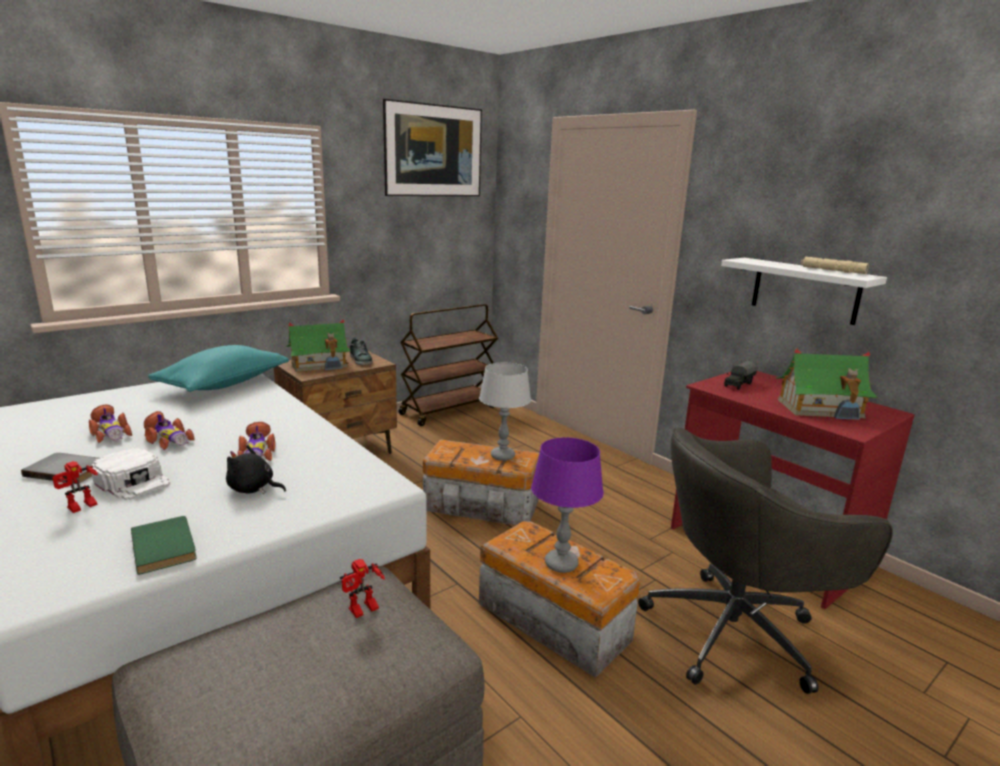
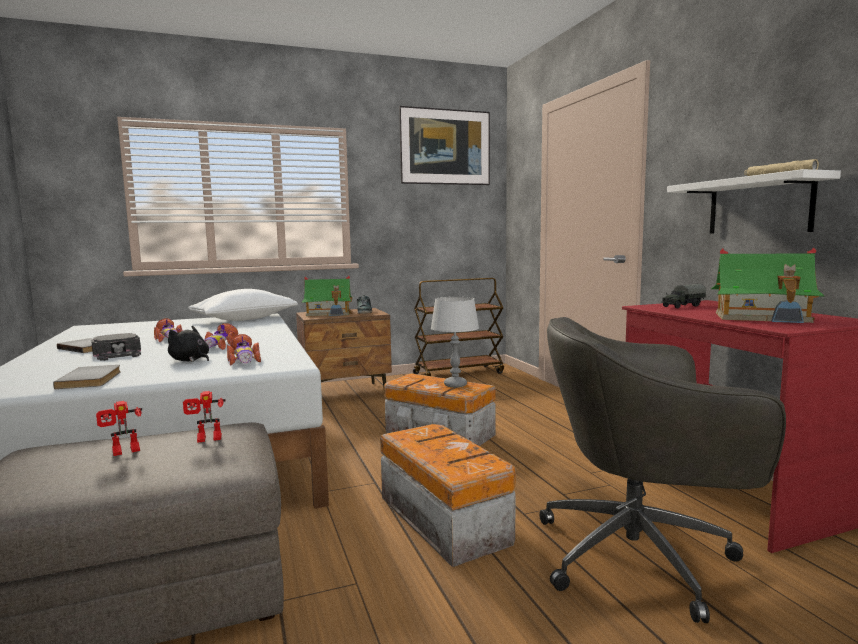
camera: 20 degrees right, 10 degrees down
toy robot [52,461,98,513] -> toy robot moved to [96,401,142,456]
toy car [89,404,132,443] -> toy car moved to [227,334,261,366]
white cap [91,448,170,500] -> black cap [91,333,141,361]
green book [131,516,197,575] -> grey book [53,365,121,389]
turquoise pillow [148,345,289,392] -> white pillow [188,289,298,321]
purple table lamp [531,437,604,573] -> none

